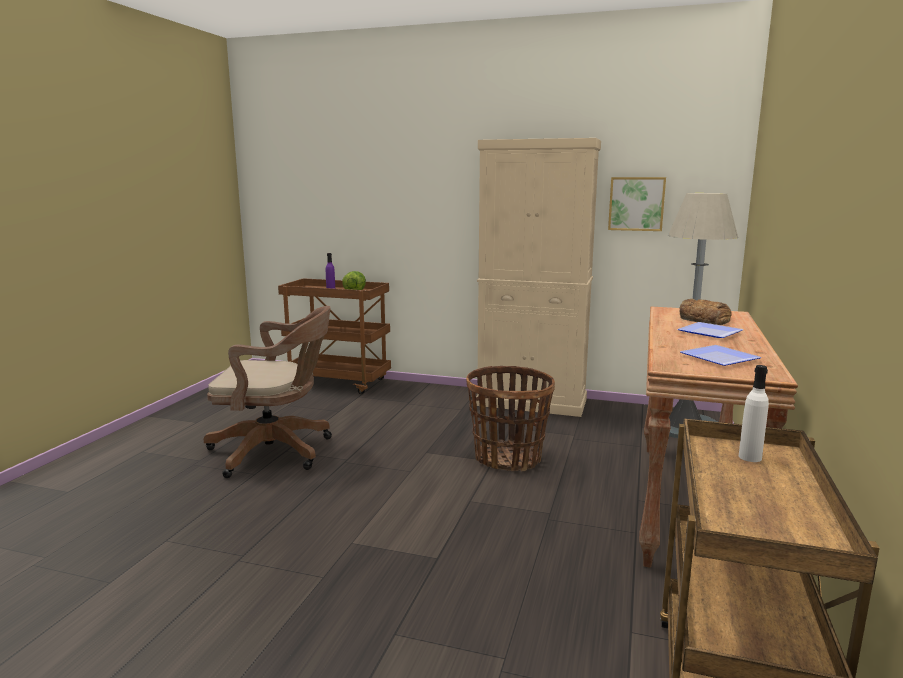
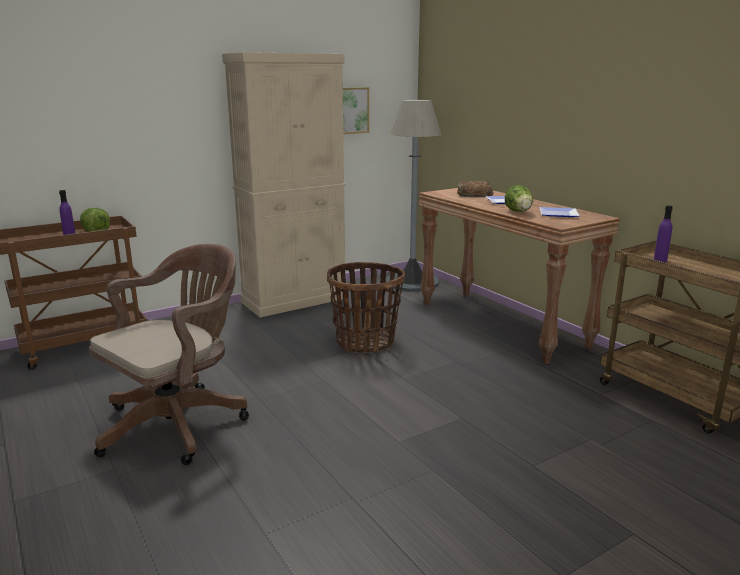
camera: 50 degrees left, 5 degrees up
white bottle [739,365,769,462] -> purple bottle [654,205,673,262]
none -> lettuce [505,185,533,212]

